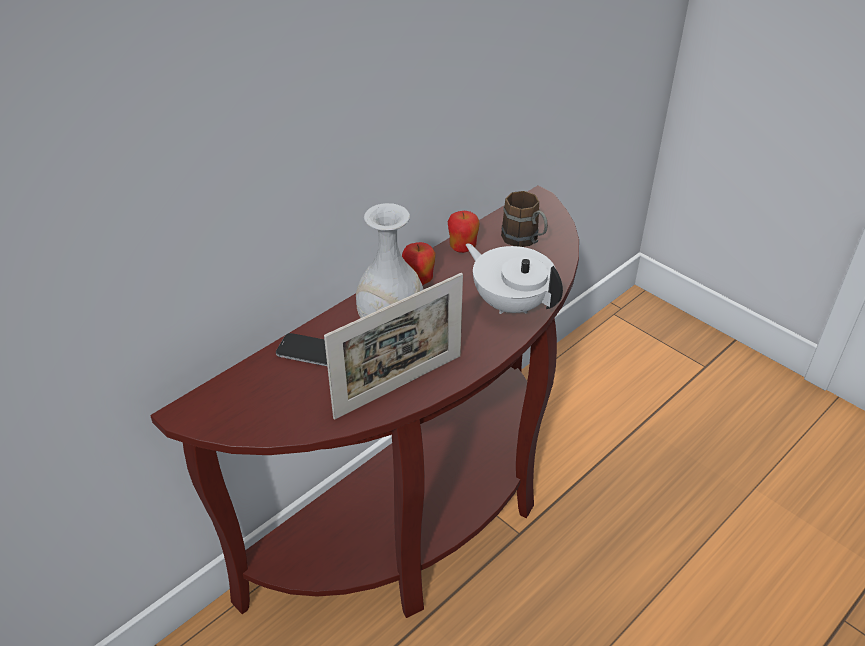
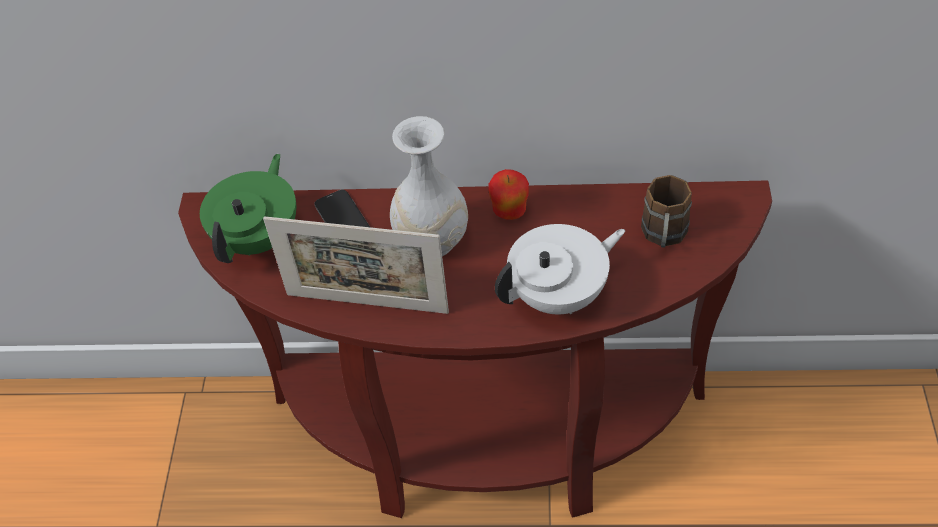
camera: 50 degrees right, 10 degrees up
apple [448,211,480,253] -> none
white teapot [466,243,563,314] -> white teapot turned 60 degrees clockwise [495,224,625,314]
none -> green teapot [200,153,296,263]

